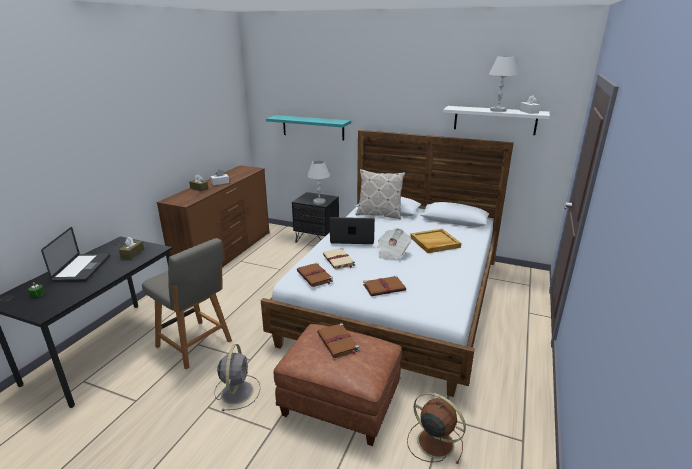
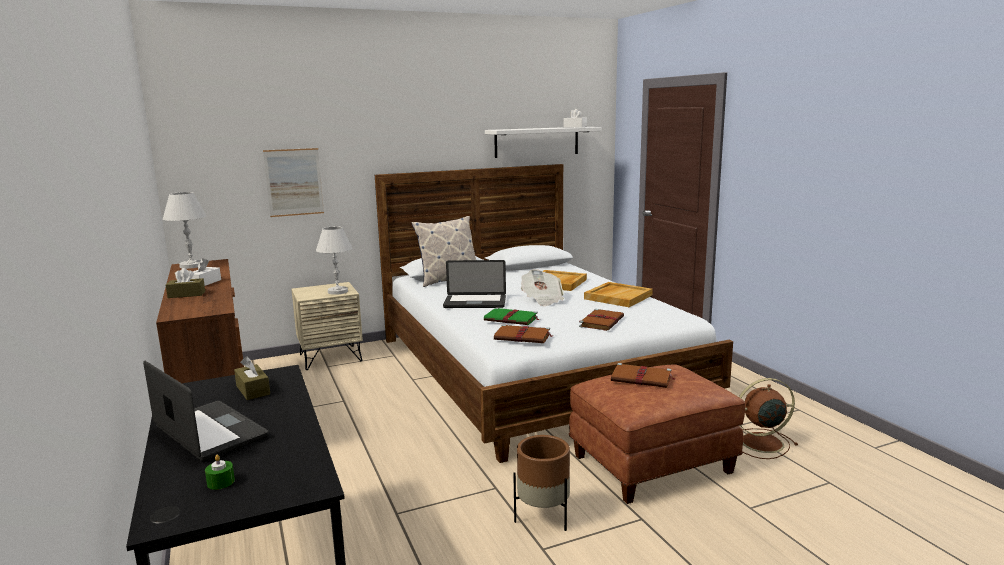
camera: 45 degrees left, 10 degrees down
grey chair [142,238,232,369] -> none
grey fan [214,344,260,411] -> brown planter [513,435,570,531]
turquoise shelf [266,115,351,140] -> picture [263,148,324,217]
black nightstand [292,192,339,243] -> beige nightstand [291,282,363,370]
beige book [323,248,355,269] -> green book [484,307,539,325]
laptop [330,217,375,244] -> laptop turned 135 degrees counterclockwise [443,260,506,308]
white table lamp [489,56,518,112] -> white table lamp moved to [163,192,206,269]
none -> beige tray [584,282,653,307]

